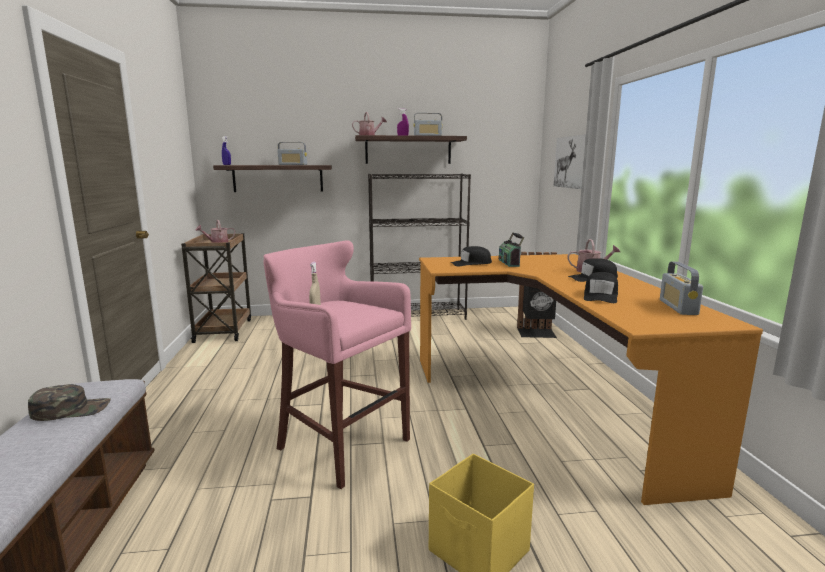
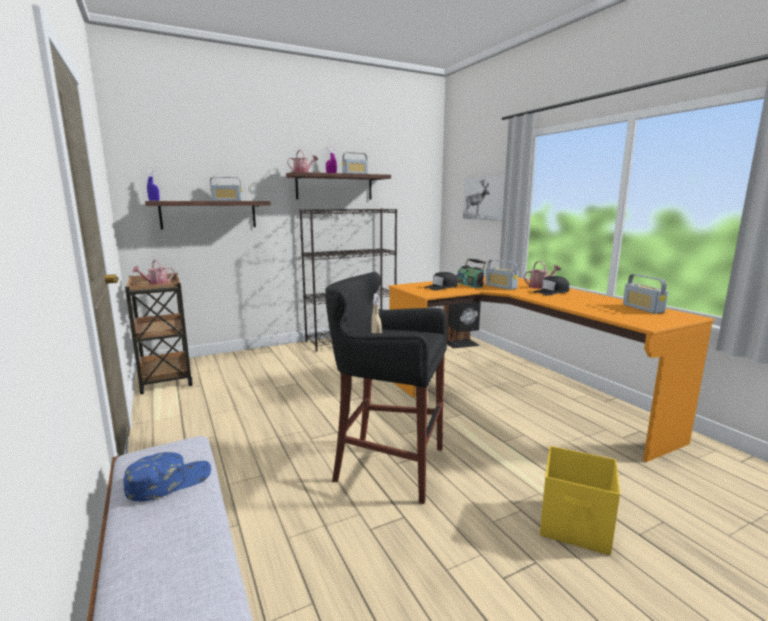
camera: 20 degrees left, 0 degrees up
green cap [28,384,111,421] -> blue cap [123,452,211,501]
pink stool [263,241,411,489] -> black stool [325,272,447,504]
black cap [584,272,618,303] -> none
none -> radio [485,260,519,290]

